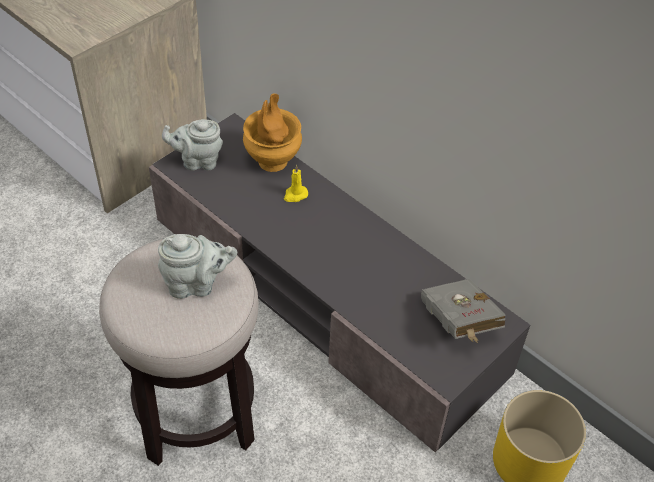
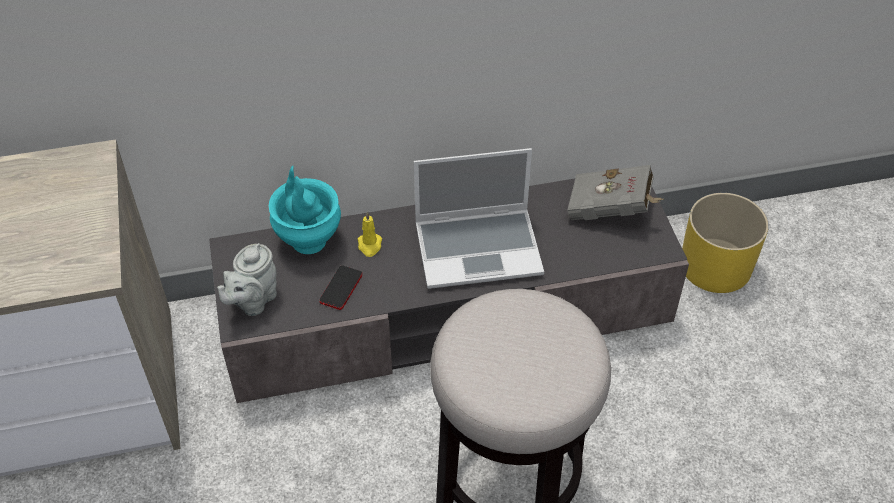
camera: 55 degrees left, 0 degrees up
grey teapot [158,234,237,299] -> none
brown vase [243,94,302,172] -> turquoise vase [269,166,341,254]
none -> phone [319,265,362,310]
none -> laptop [414,148,544,289]

